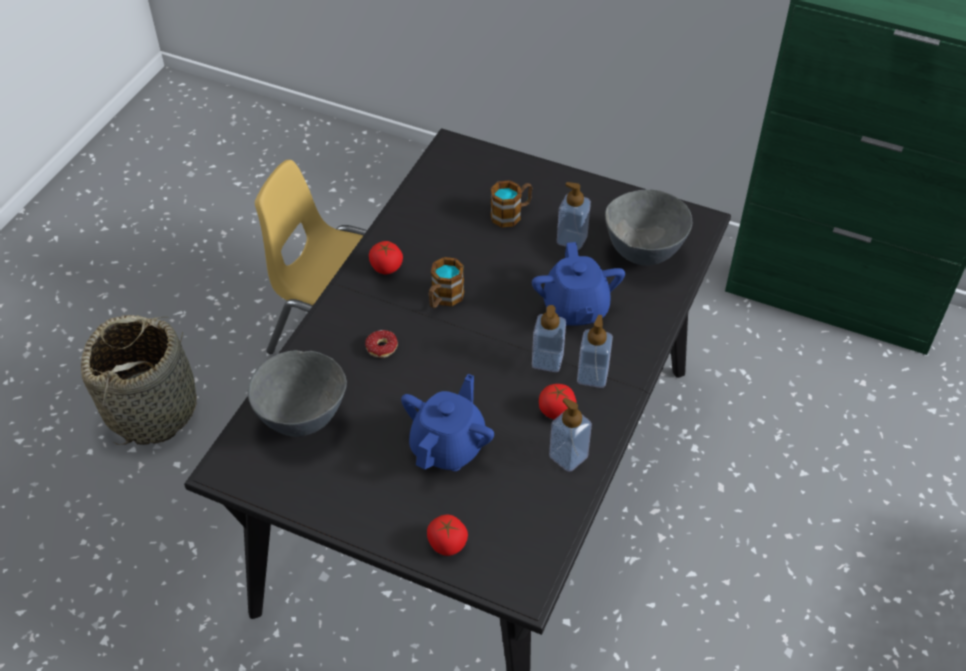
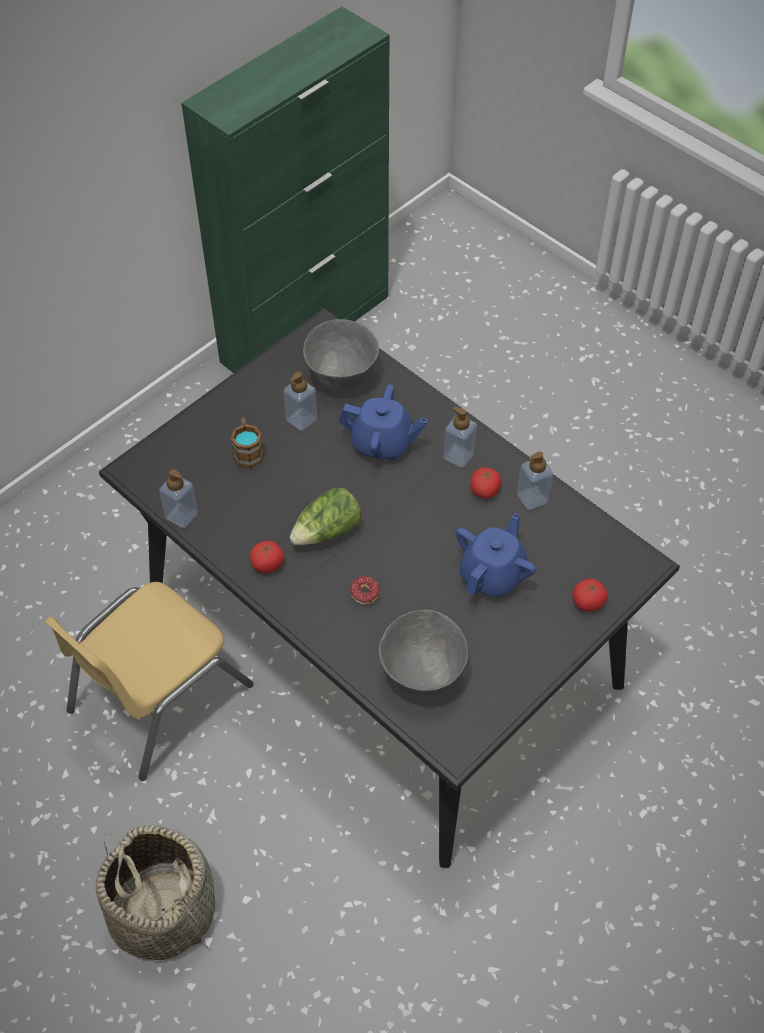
camera: 70 degrees left, 5 degrees up
blue teapot [401,374,494,471] -> blue teapot turned 75 degrees clockwise [456,513,536,597]
mug [429,257,464,308] -> lettuce [290,488,362,545]
soap dispenser [532,305,566,372] -> soap dispenser moved to [159,469,198,528]

